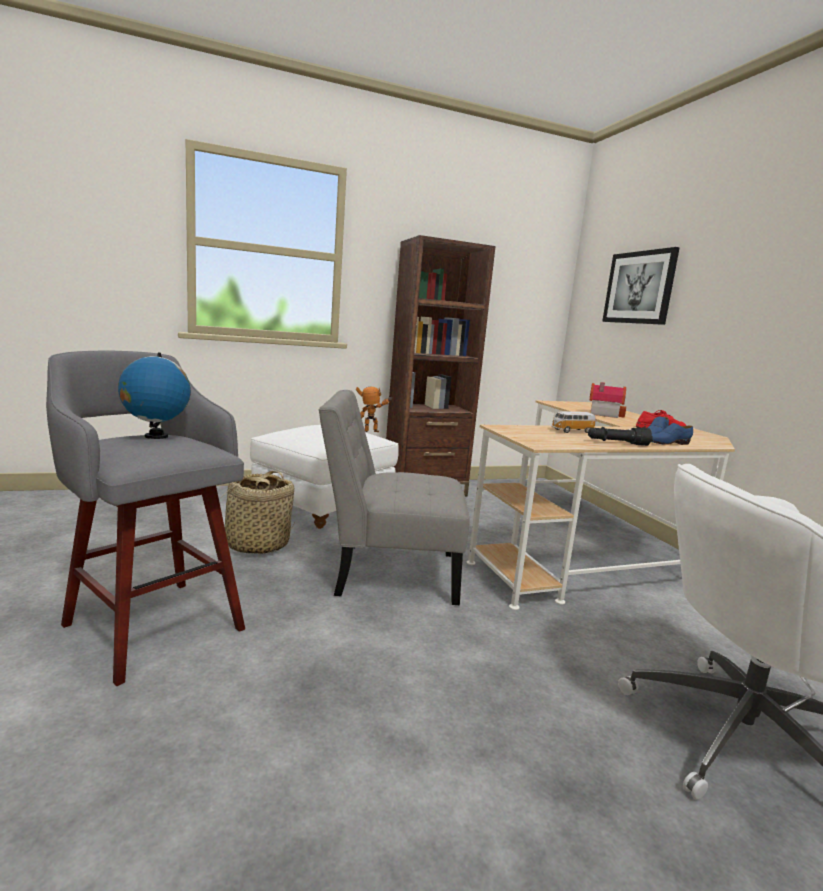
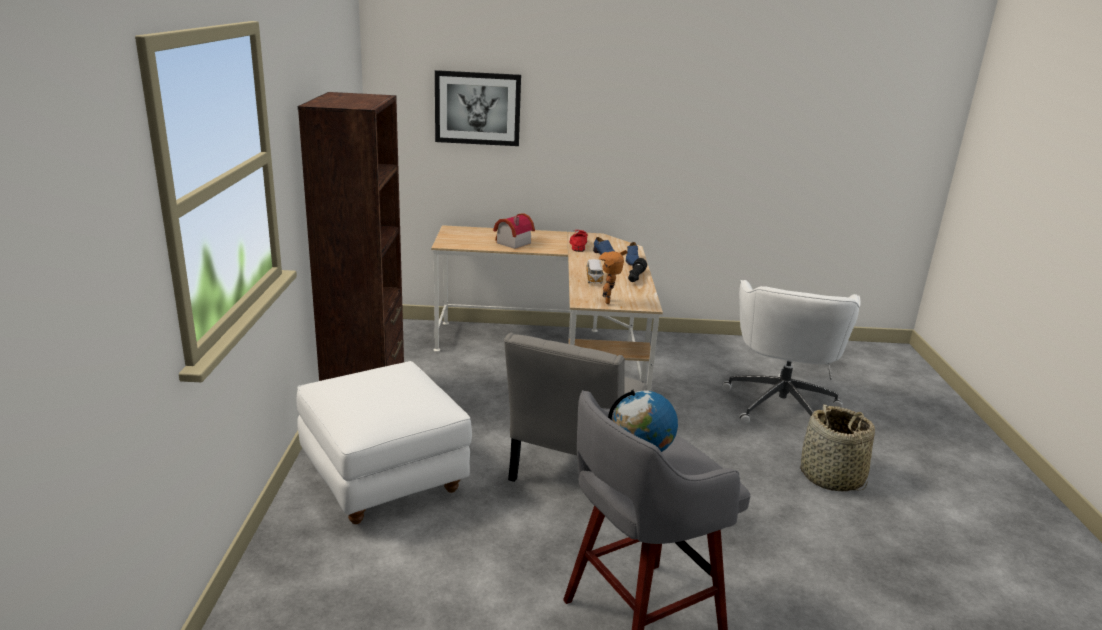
camera: 70 degrees left, 10 degrees up
basket [225,471,294,554] -> basket moved to [800,404,875,491]
toy robot [356,387,393,432] -> toy robot moved to [599,250,628,304]

